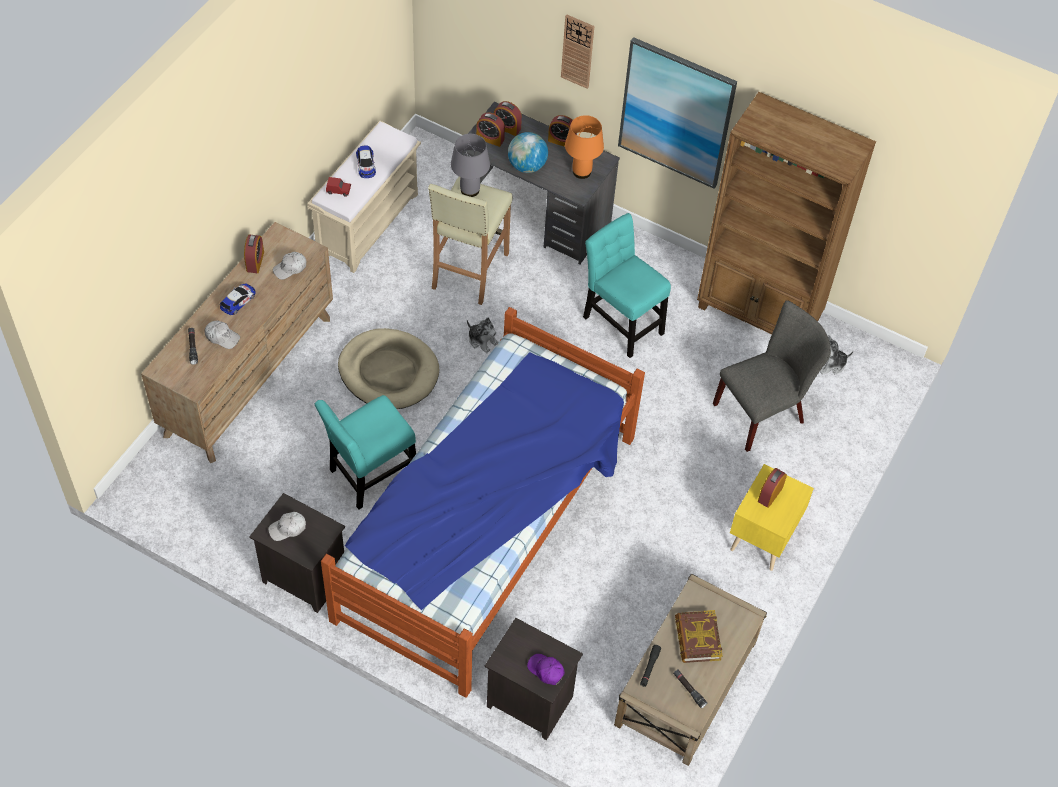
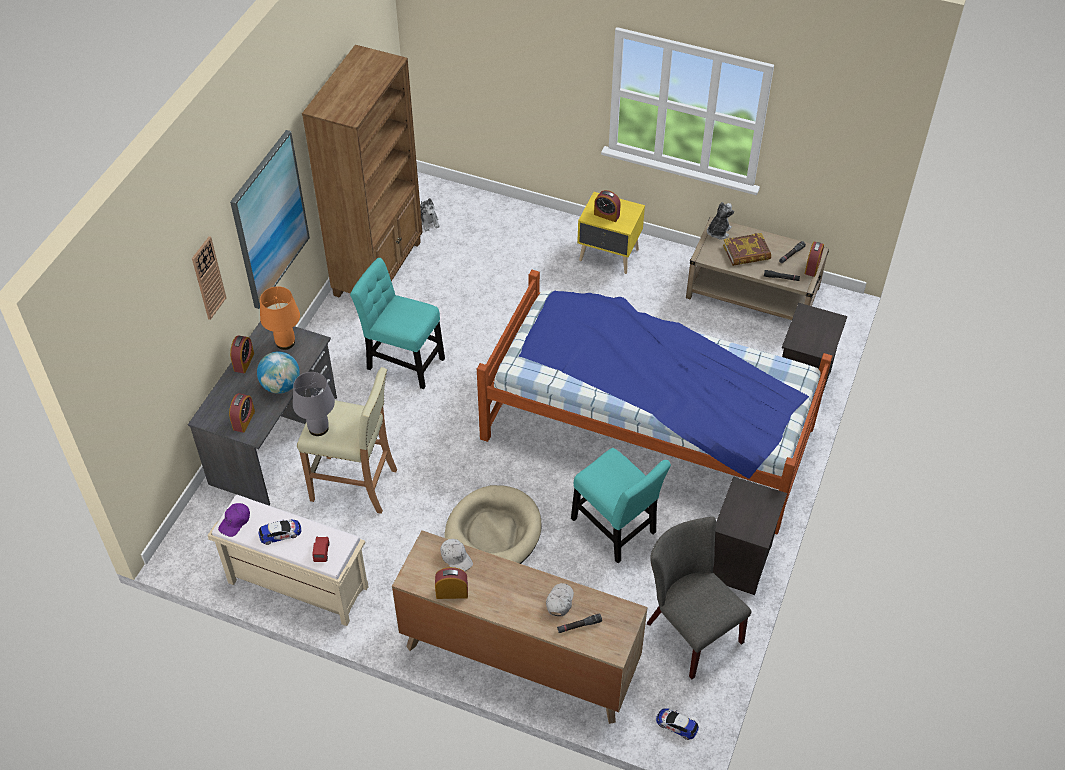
camera: 95 degrees left, 5 degrees down
toy car [220,283,255,315] -> toy car moved to [656,708,699,740]
white cap [268,512,306,541] -> none
plush toy [467,317,498,353] -> plush toy moved to [707,202,734,240]
alarm clock [494,101,522,136] -> alarm clock moved to [805,242,824,277]
purple cap [527,654,565,685] -> purple cap moved to [218,503,250,537]
turquoise chair [583,213,671,358] -> turquoise chair turned 75 degrees clockwise [350,258,445,389]
grey chair [713,300,831,452] -> grey chair moved to [647,516,751,679]

